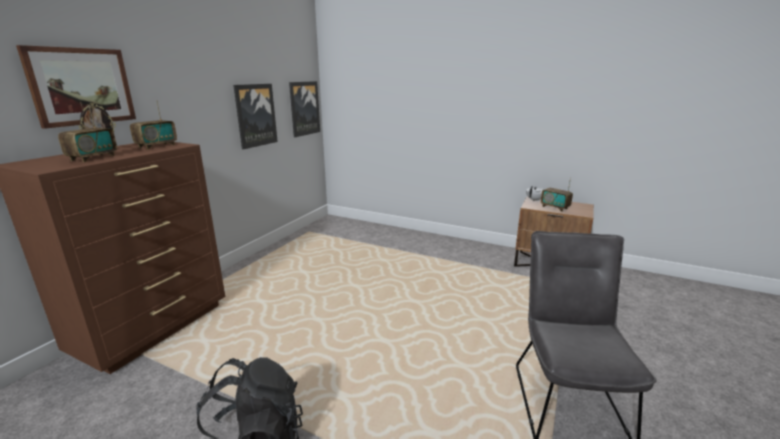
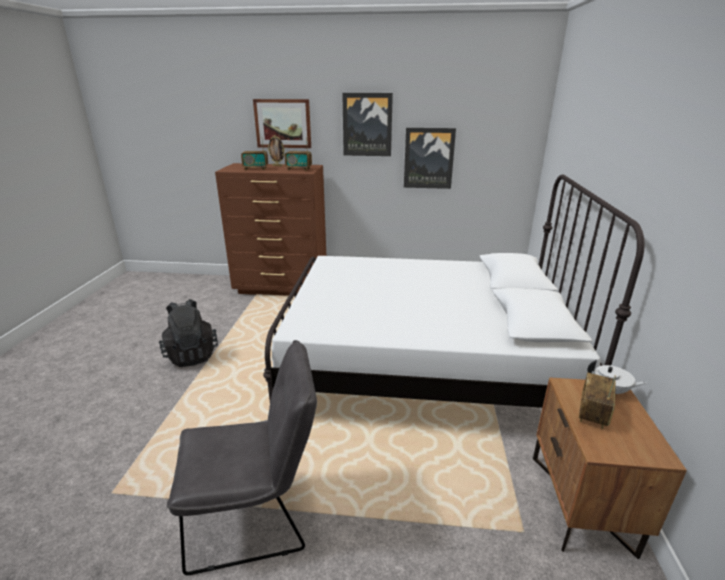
camera: 70 degrees right, 5 degrees up
picture [289,81,320,137] -> picture moved to [342,93,393,156]
none -> white bed [263,175,644,408]

